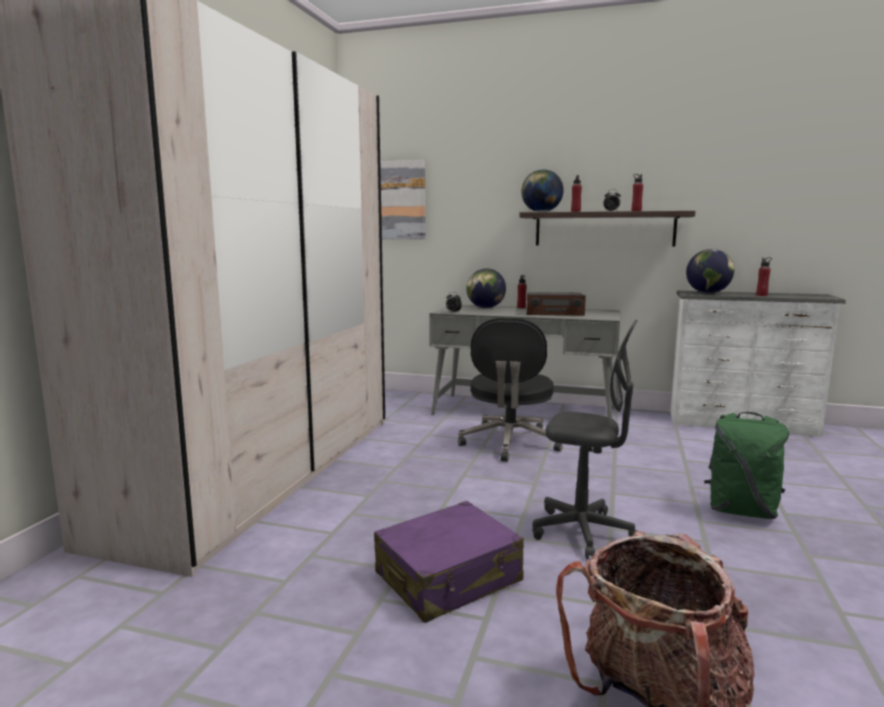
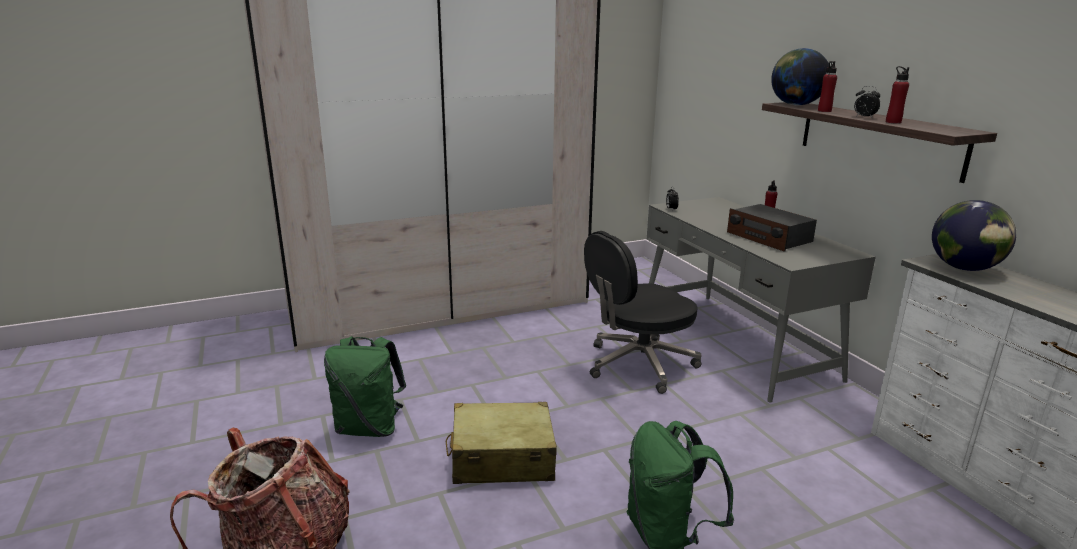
camera: 50 degrees right, 10 degrees up
purple suitcase [374,501,524,623] -> green backpack [324,336,406,437]
picture [380,160,425,239] -> none
globe [466,268,506,308] -> none
grey office chair [533,320,638,559] -> beige suitcase [446,402,557,484]
red bottle [756,257,772,296] -> none

